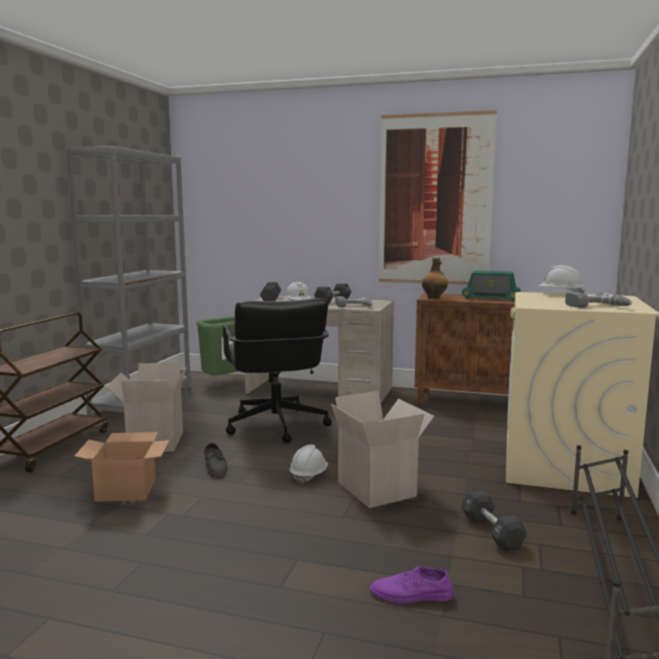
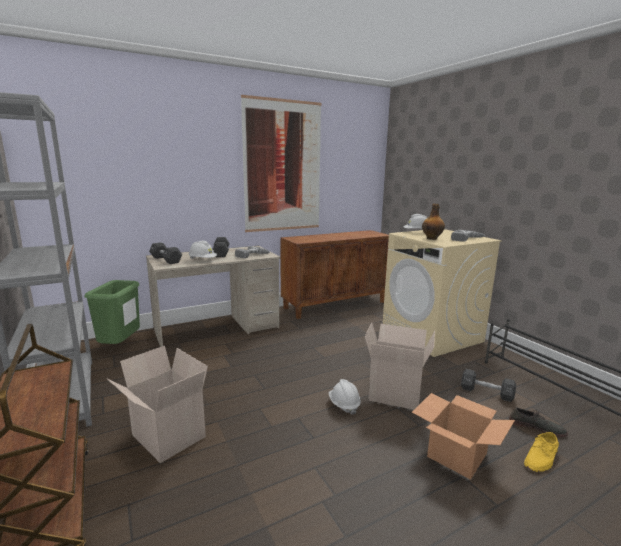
camera: 45 degrees left, 5 degrees up
cardboard box [75,432,170,502] -> cardboard box moved to [412,393,515,480]
grey shoe [204,443,228,476] -> grey shoe moved to [509,407,568,437]
black office chair [223,298,332,443] -> none
purple shoe [370,564,454,604] -> yellow shoe [524,432,559,472]
bottle [422,258,448,299] -> bottle moved to [422,204,445,240]
radio [462,271,521,301] -> none

